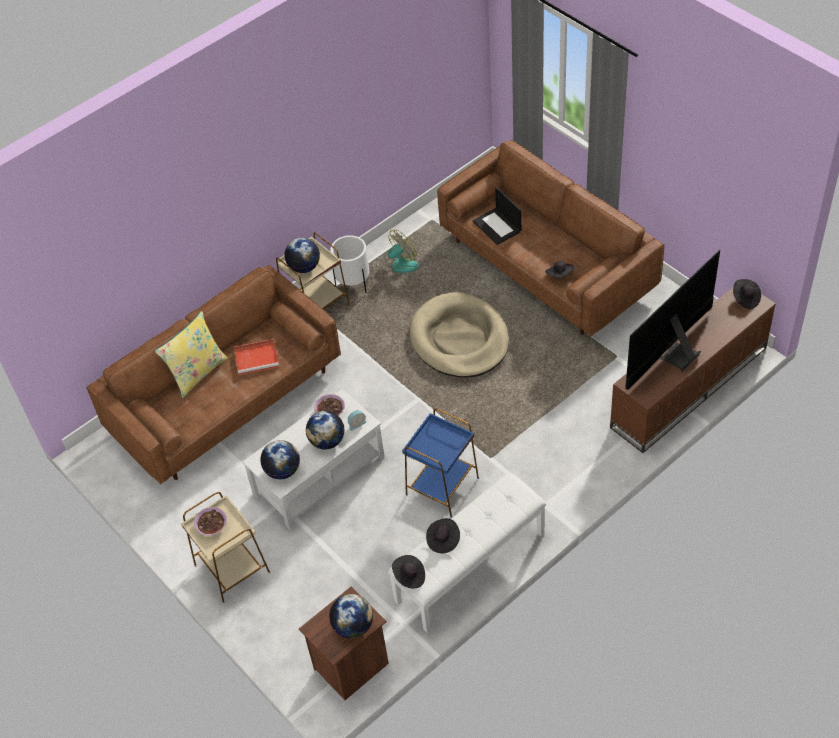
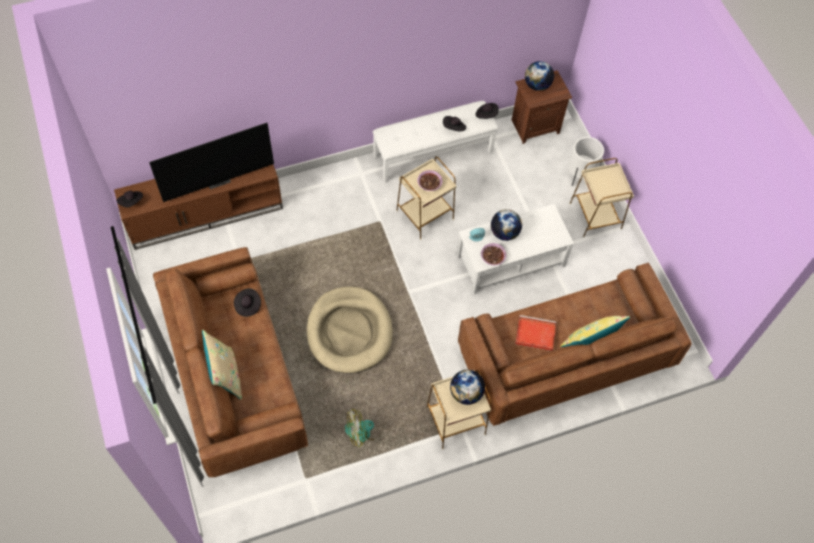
camera: 165 degrees left, 10 degrees up
bowl [194,507,227,536] -> bowl moved to [417,170,443,191]
globe [260,440,300,479] -> none
white planter [330,235,369,293] -> white planter moved to [568,137,604,186]
blue side table [402,408,479,518] -> beige side table [396,157,456,240]
laptop [473,187,521,245] -> none
none -> beige pillow [202,330,242,400]

